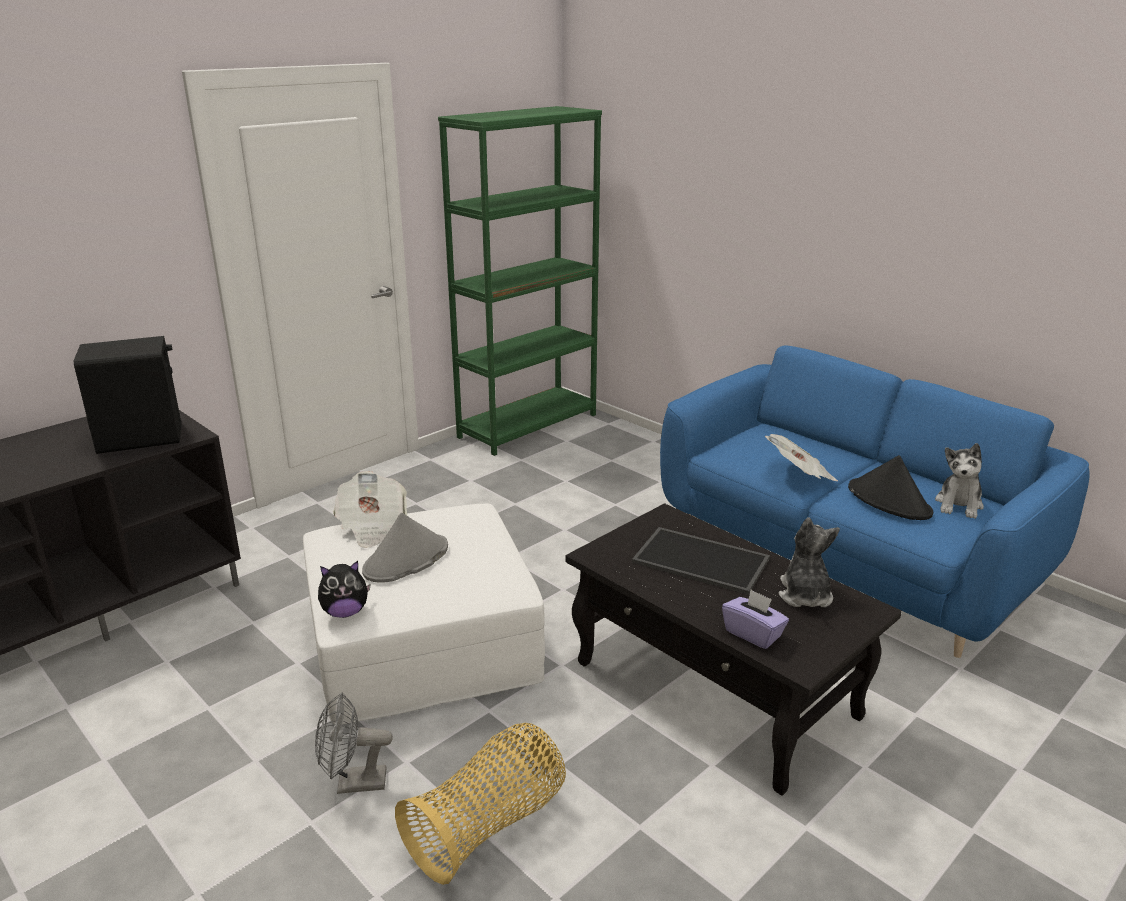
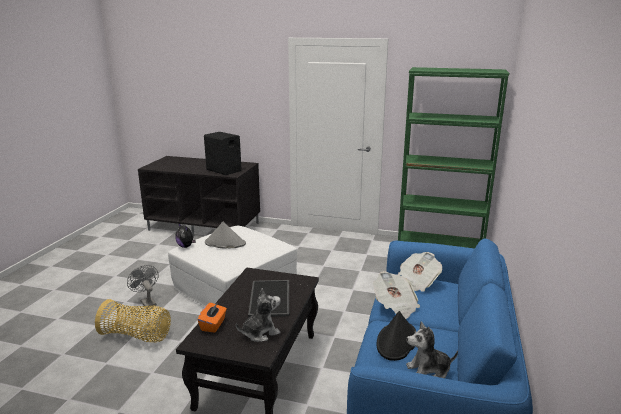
camera: 60 degrees right, 5 degrees down
newspaper [333,471,407,548] -> newspaper moved to [398,252,442,292]
purple tissue box [722,589,789,649] -> orange tissue box [198,302,227,333]

